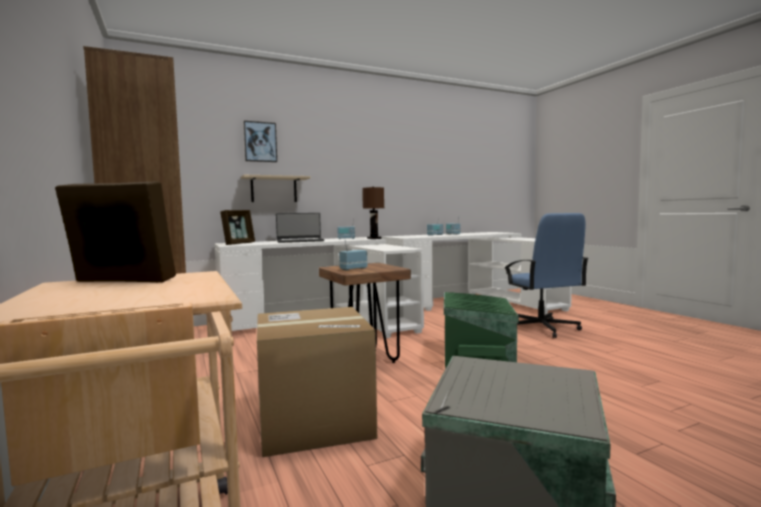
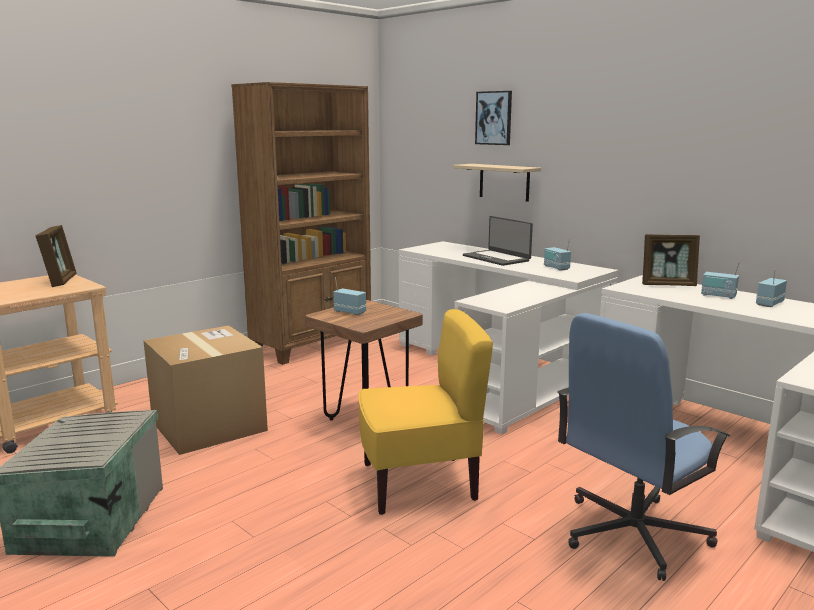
camera: 70 degrees right, 10 degrees up
picture frame [220,210,255,245] -> picture frame moved to [642,234,700,286]
brown table lamp [363,187,384,239] -> none
green storage box [444,292,519,369] -> yellow chair [358,309,493,515]

